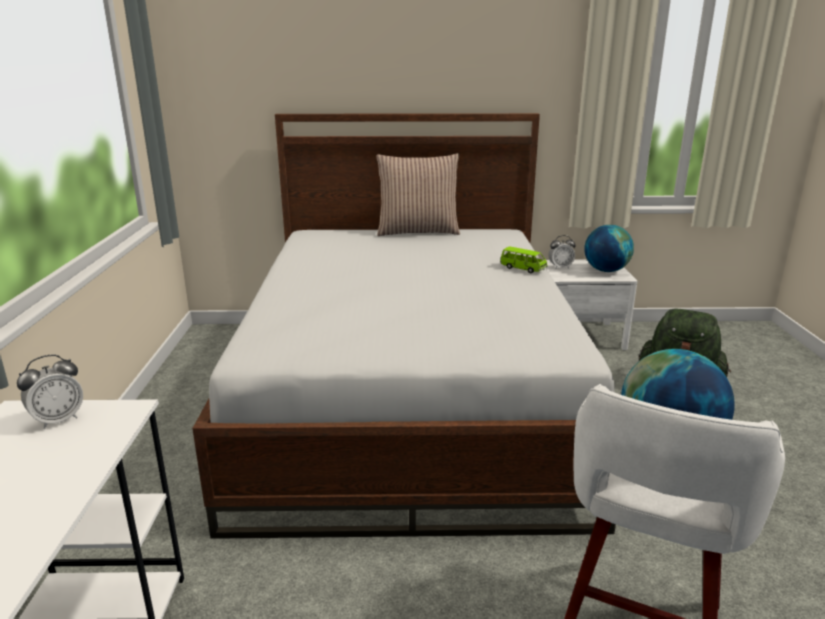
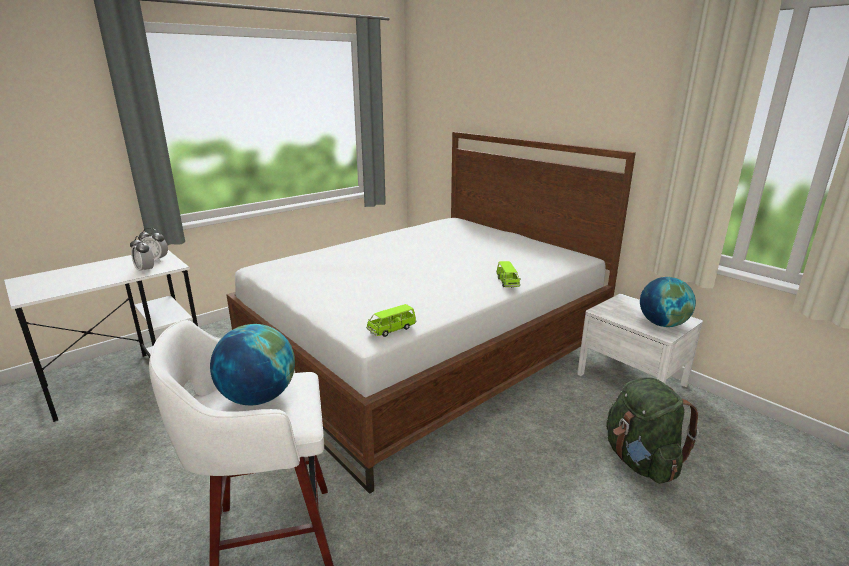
camera: 50 degrees right, 0 degrees up
pillow [376,153,460,236] -> none
alarm clock [548,235,576,269] -> alarm clock moved to [130,236,154,273]
none -> green toy car [366,304,416,337]

